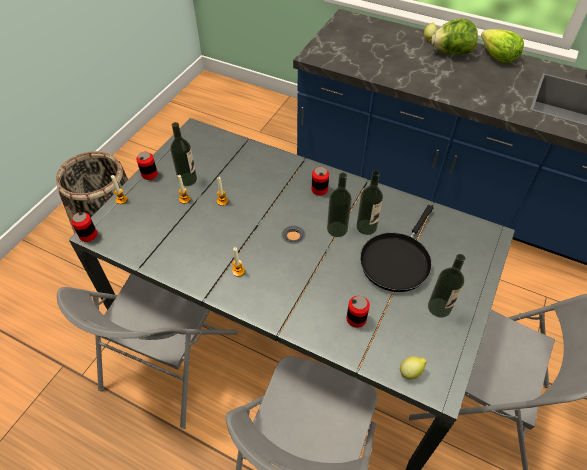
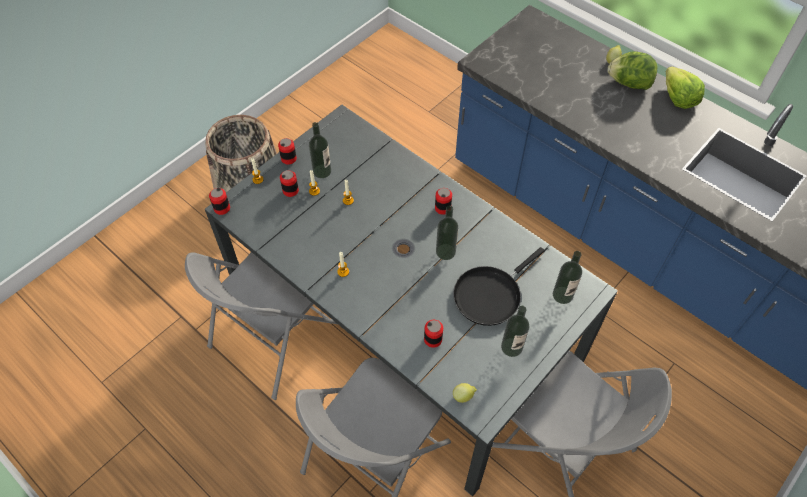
camera: 15 degrees right, 5 degrees up
bottle [356,170,383,235] -> bottle moved to [553,251,582,304]
none -> can [280,170,299,197]

